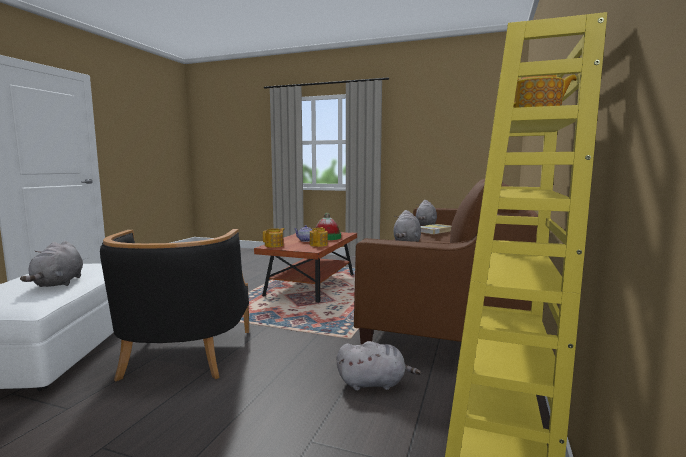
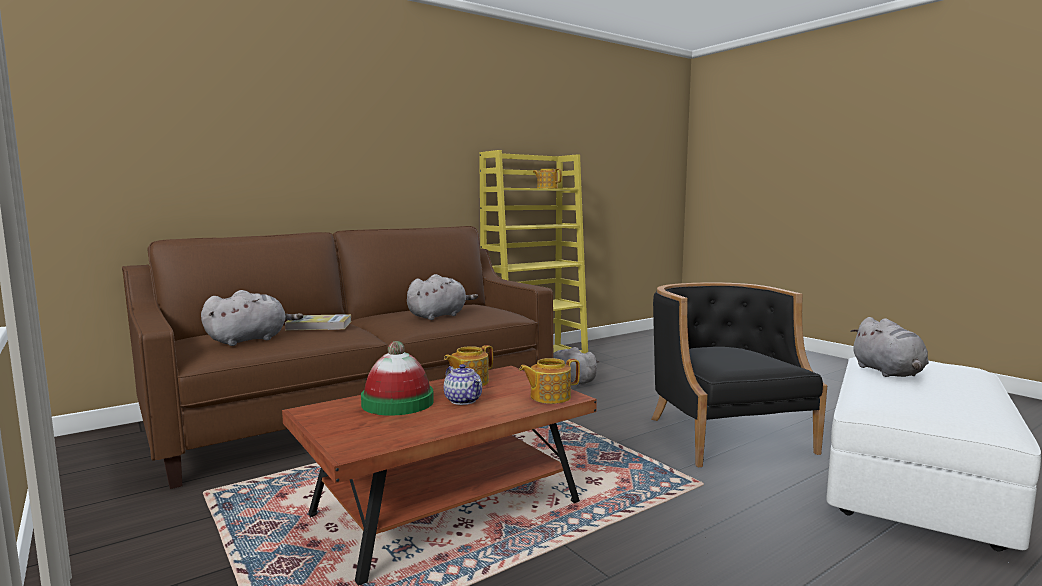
camera: 145 degrees left, 0 degrees up
grey plush toy [20,241,83,287] -> grey plush toy turned 150 degrees clockwise [850,317,929,377]
black armchair [100,229,249,382] -> black armchair turned 45 degrees counterclockwise [651,282,827,467]

